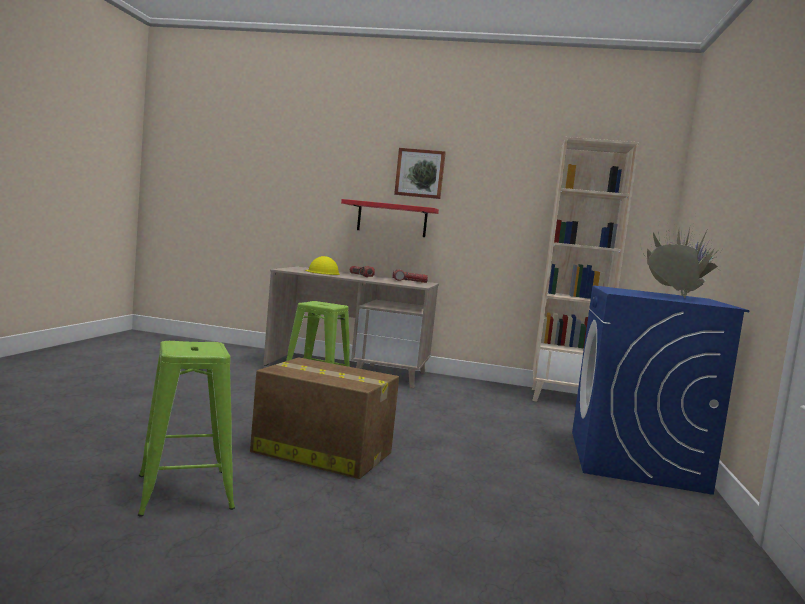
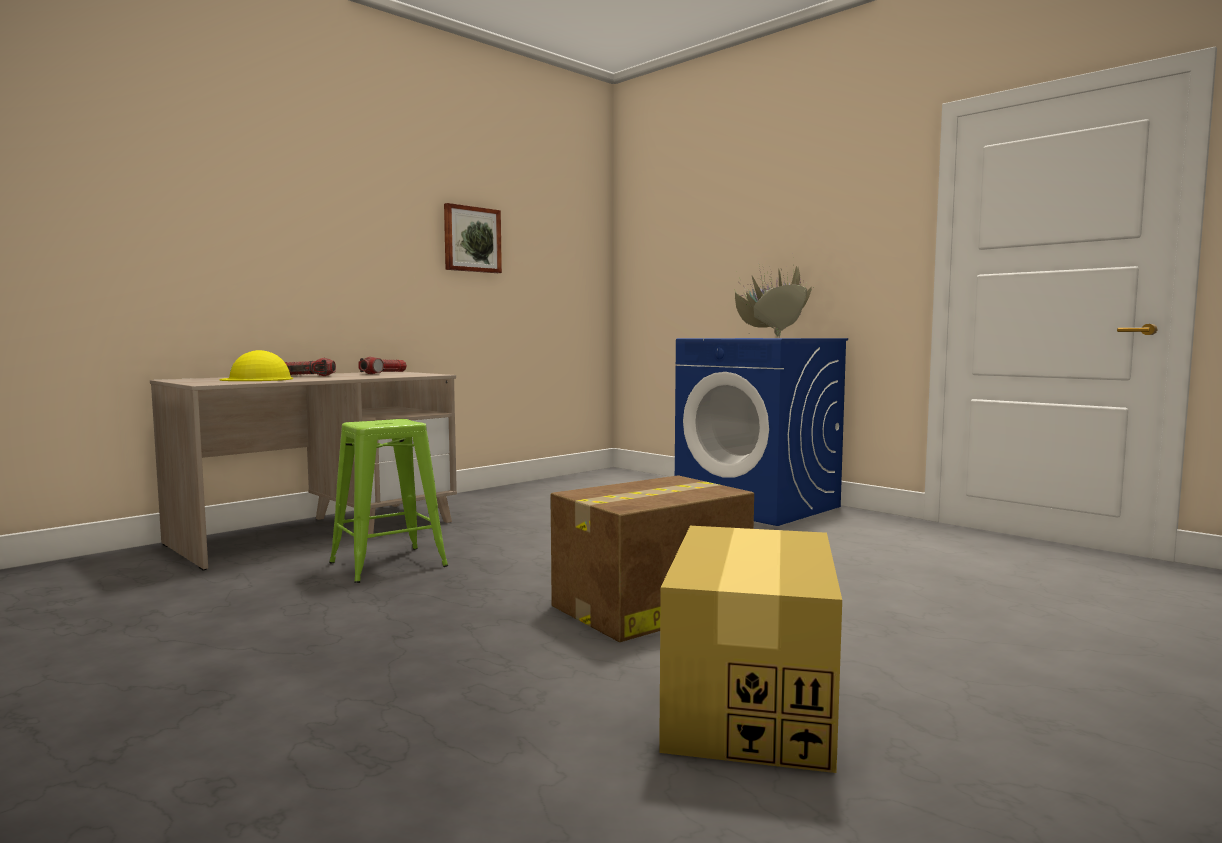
camera: 55 degrees left, 0 degrees up
green stool [138,341,235,517] -> cardboard box [659,526,842,773]
red shelf [341,199,439,237] -> none
picture [394,148,446,199] -> picture moved to [444,203,502,273]
beige bookcase [532,137,640,402] -> none

